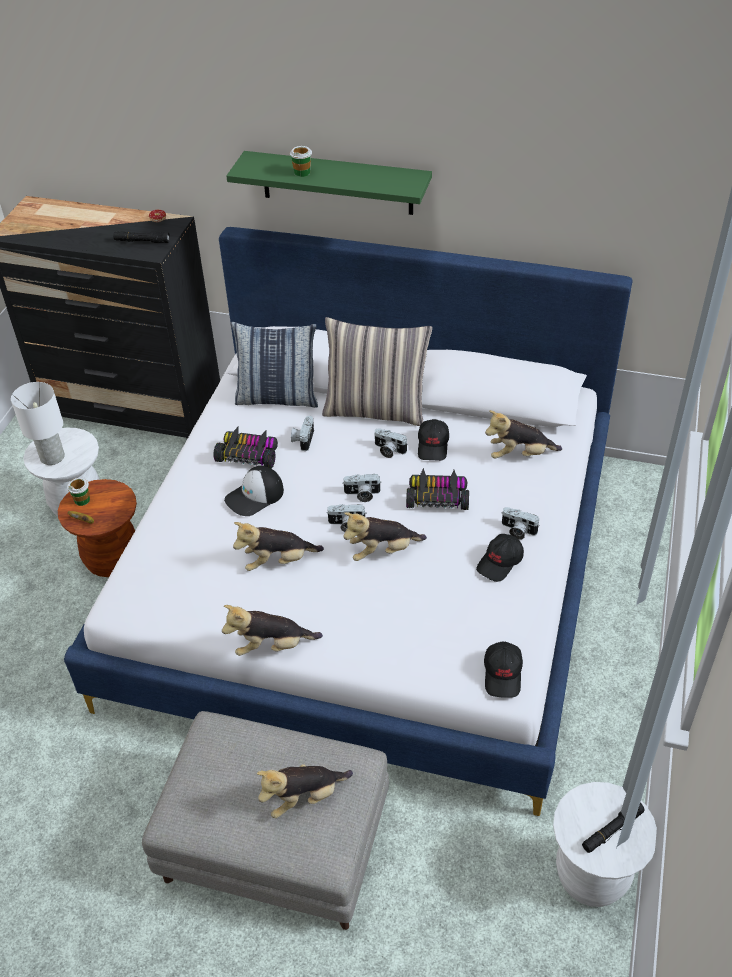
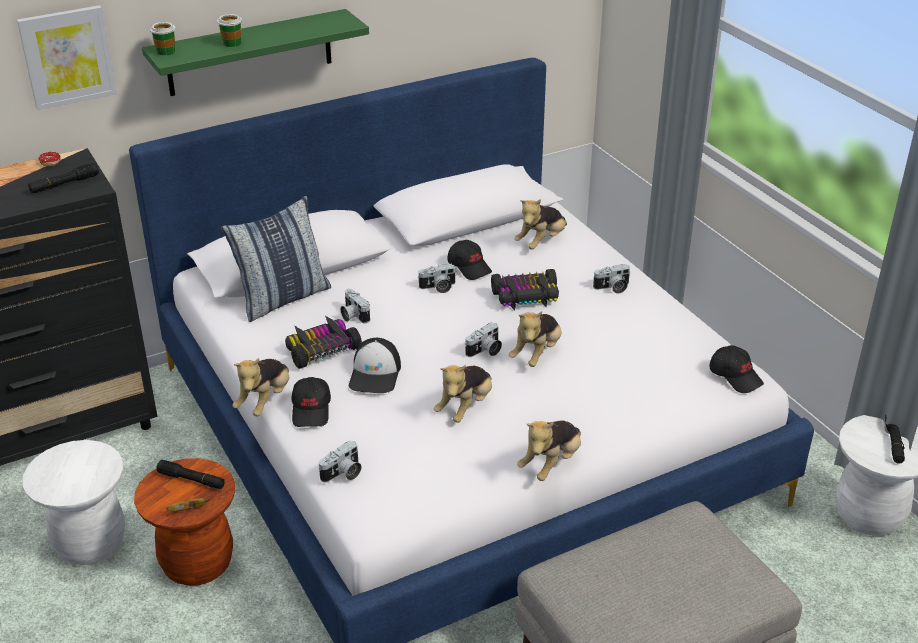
camera: 45 degrees left, 10 degrees down
white table lamp [11,382,65,465] -> none
cup [67,478,90,506] -> cup moved to [150,22,175,56]
plush toy [257,764,353,818] -> plush toy moved to [233,358,290,417]
pillow [322,317,432,426] -> none
camera [342,474,381,502] -> camera moved to [319,441,362,483]
toy car [406,468,469,510] -> toy car turned 150 degrees counterclockwise [491,269,559,311]
black cap [476,534,524,582] -> black cap moved to [291,377,331,427]
none -> picture [17,5,117,110]
none -> black flashlight [157,460,225,489]

